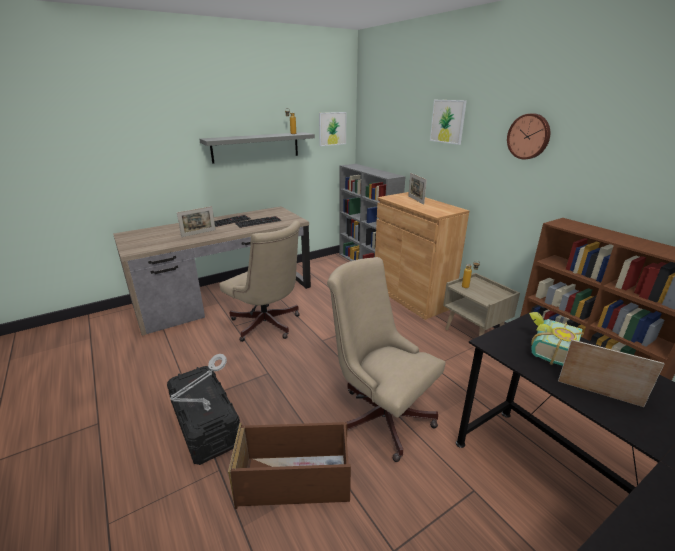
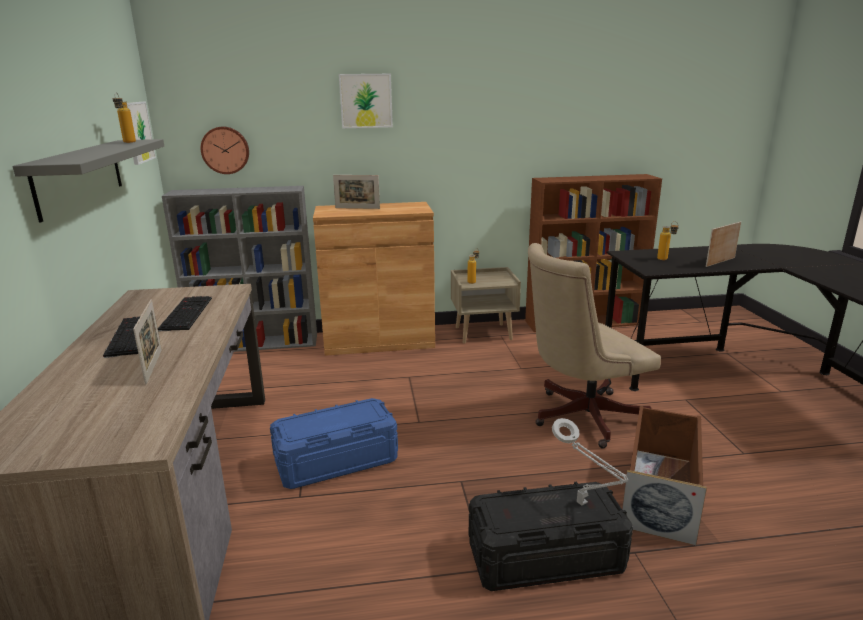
camera: 65 degrees left, 5 degrees down
beige office chair [219,221,301,342] -> blue storage box [270,398,398,489]
wall clock [507,113,550,159] -> wall clock moved to [201,127,249,174]
book [529,312,583,366] -> bottle [657,221,679,260]

